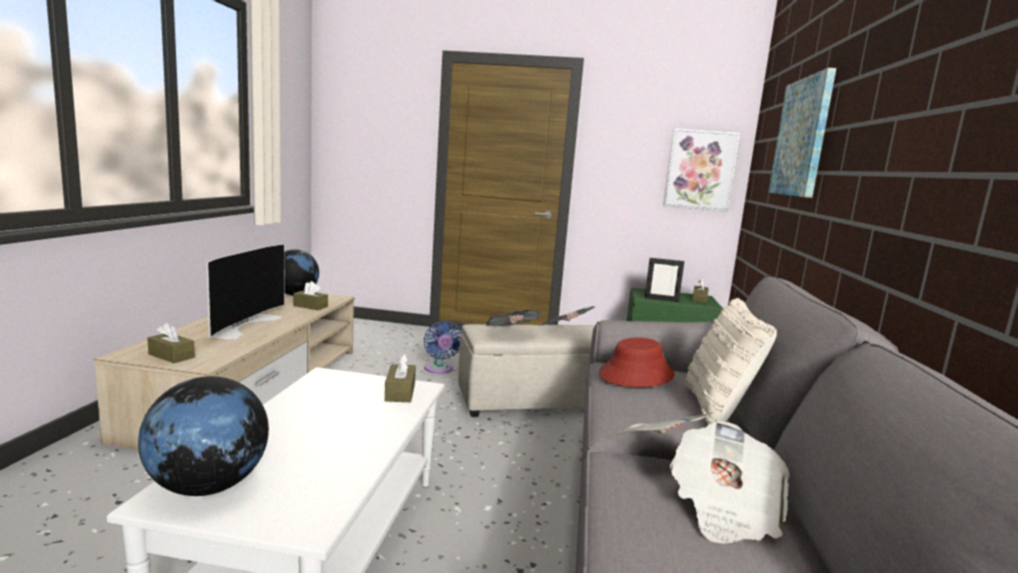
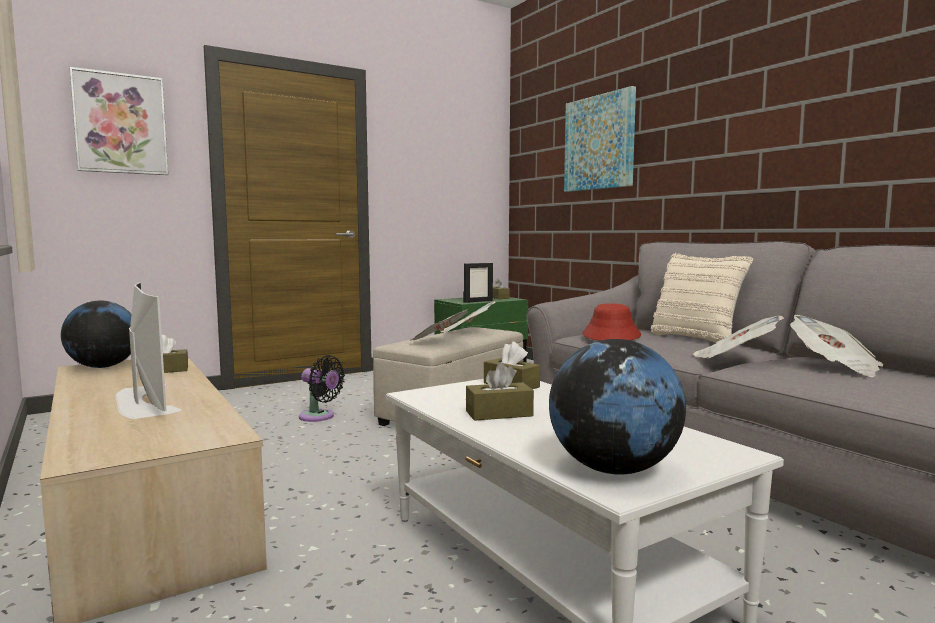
camera: 40 degrees left, 5 degrees down
brown tissue box [147,322,195,363] -> brown tissue box moved to [466,363,534,421]
blue fan [424,321,462,374] -> black fan [299,355,345,422]
picture [663,128,740,211] -> picture moved to [70,67,168,175]

